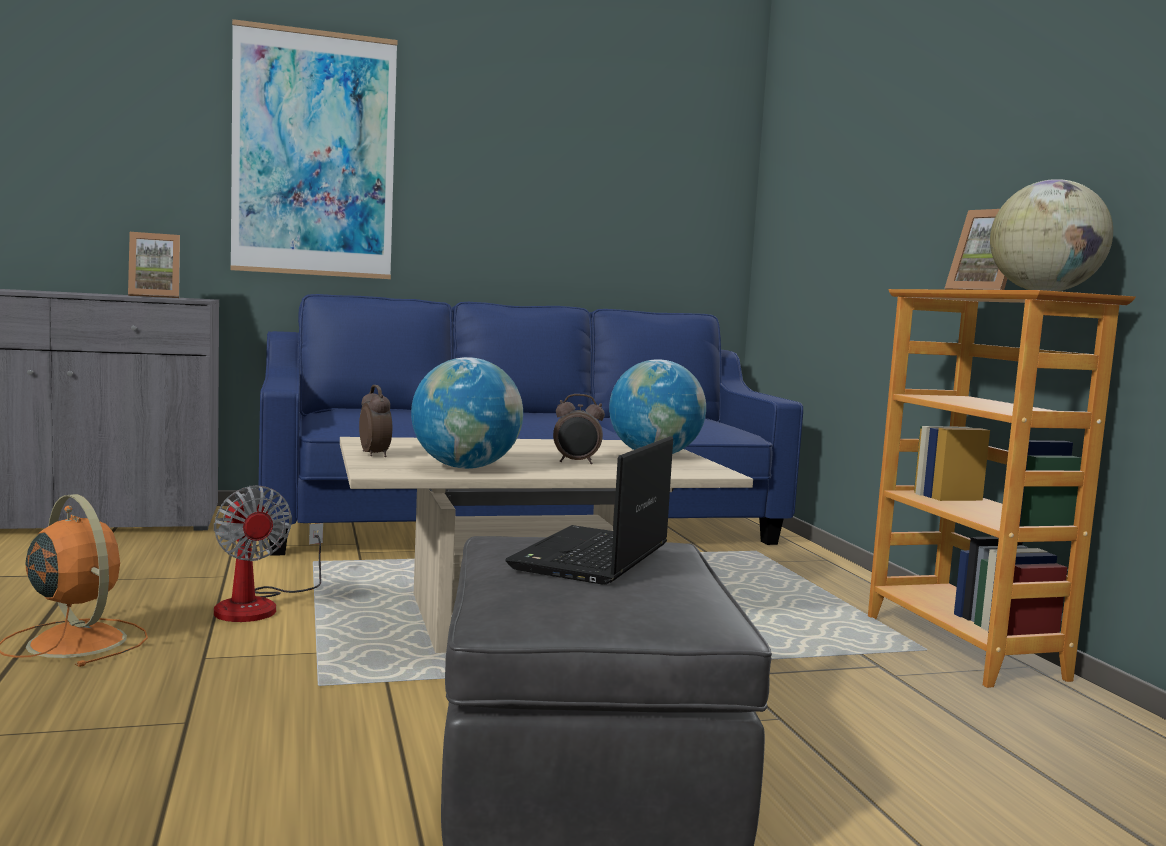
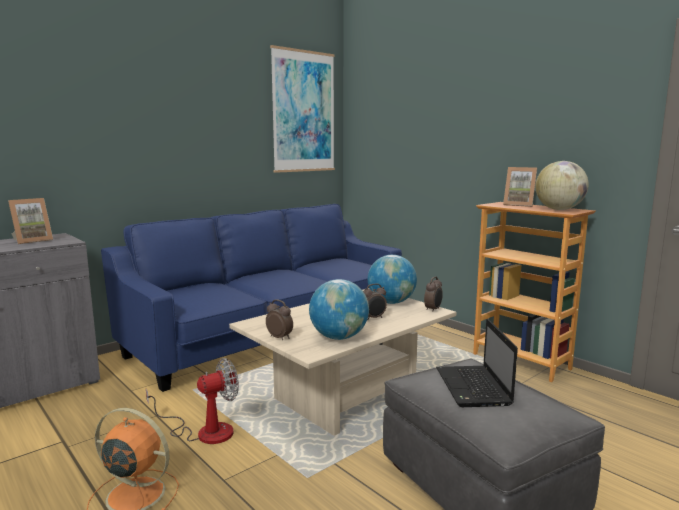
camera: 25 degrees left, 5 degrees up
fan [214,485,323,622] -> fan turned 60 degrees counterclockwise [146,358,239,444]
picture [230,19,397,279] -> picture moved to [270,45,335,173]
none -> alarm clock [424,277,443,312]

